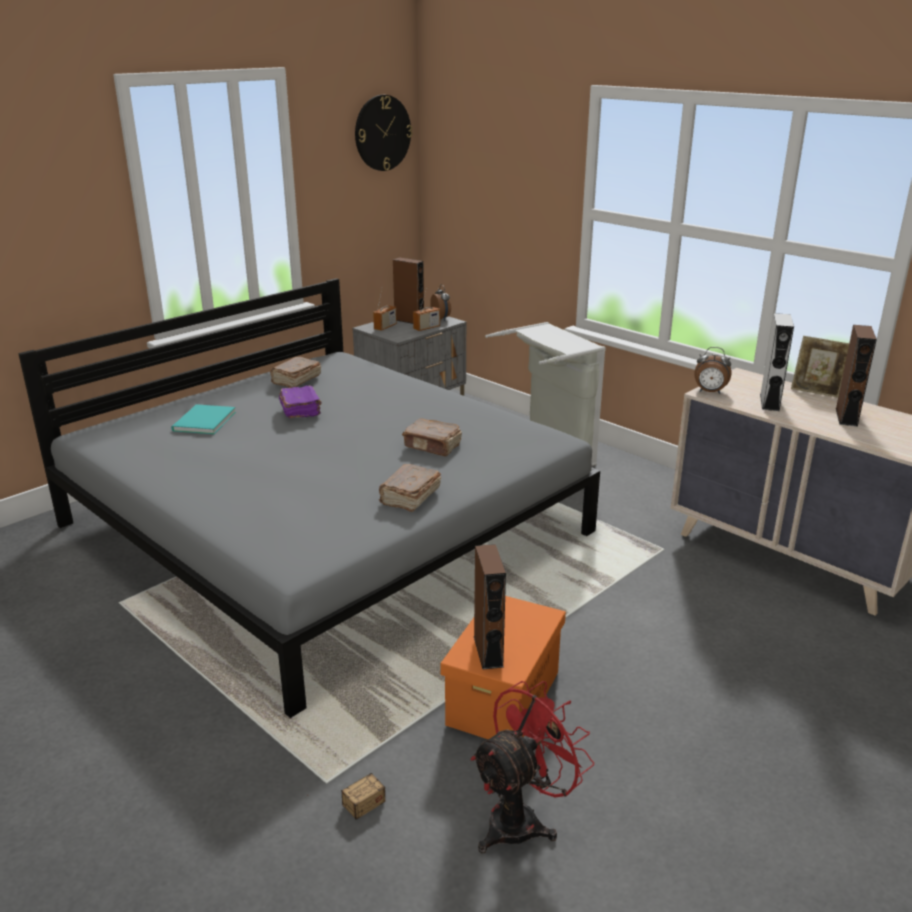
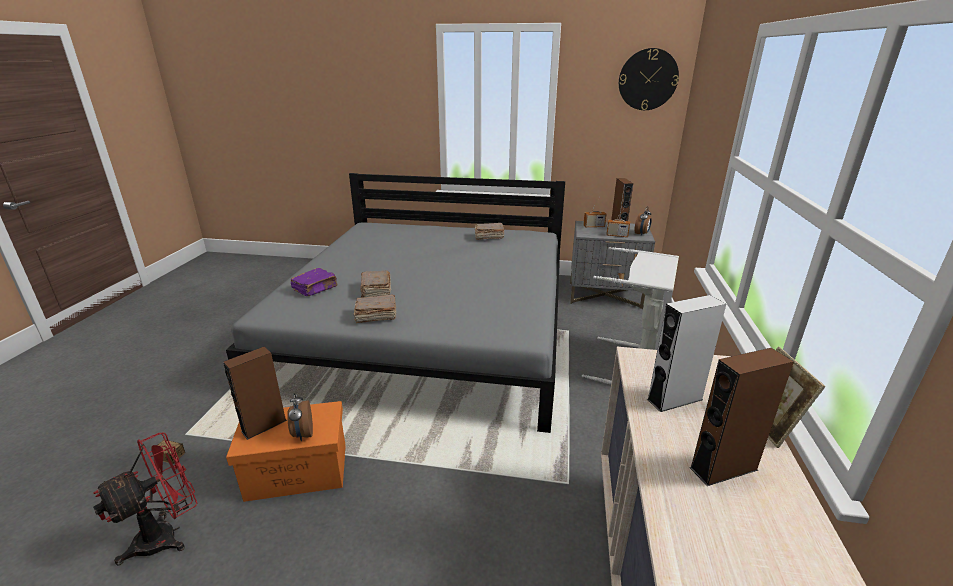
camera: 55 degrees right, 0 degrees up
turquoise book [171,404,236,434] -> none
purple book [279,385,322,418] -> purple book moved to [290,268,337,296]
brown book [402,418,462,456] -> brown book moved to [360,271,391,298]
red fan [471,681,594,853] -> red fan turned 60 degrees counterclockwise [93,432,197,566]
alarm clock [694,347,731,394] -> alarm clock moved to [287,393,313,441]

